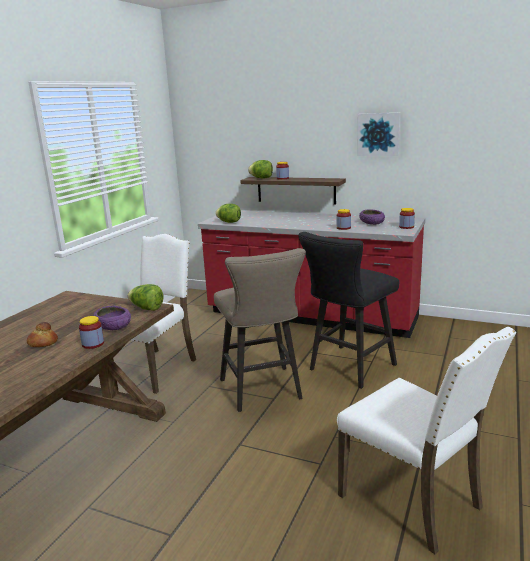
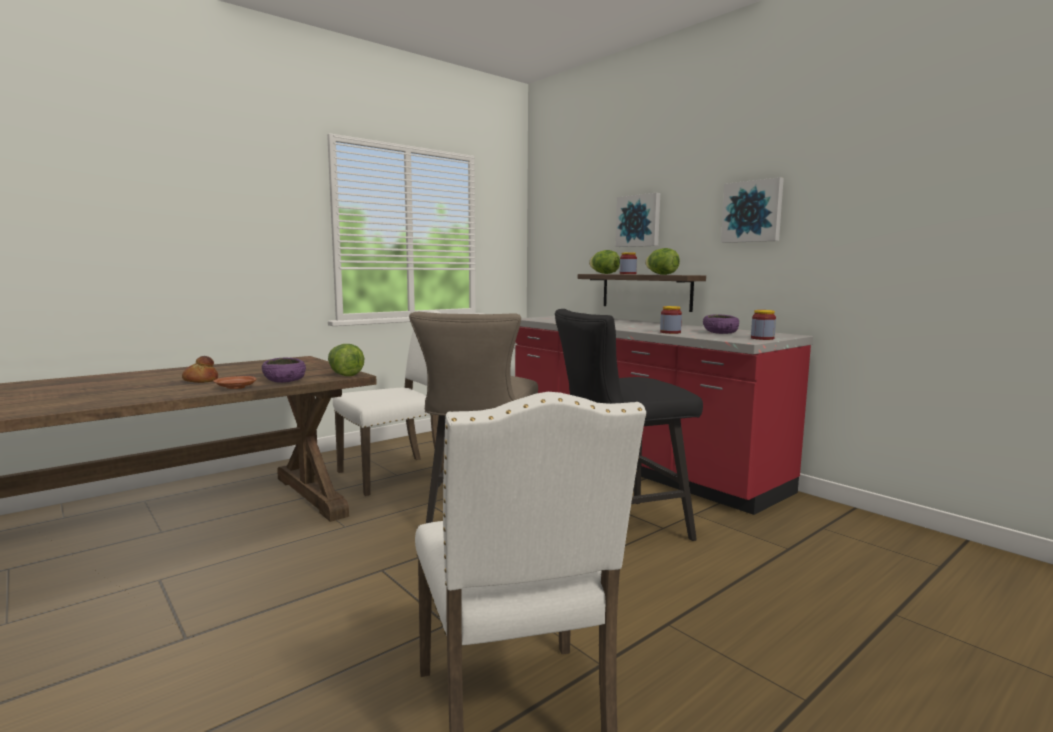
camera: 25 degrees right, 10 degrees down
jar [79,316,104,349] -> brown plate [213,376,257,389]
lettuce [216,204,241,223] -> lettuce moved to [645,248,680,275]
none -> picture [615,193,660,247]

